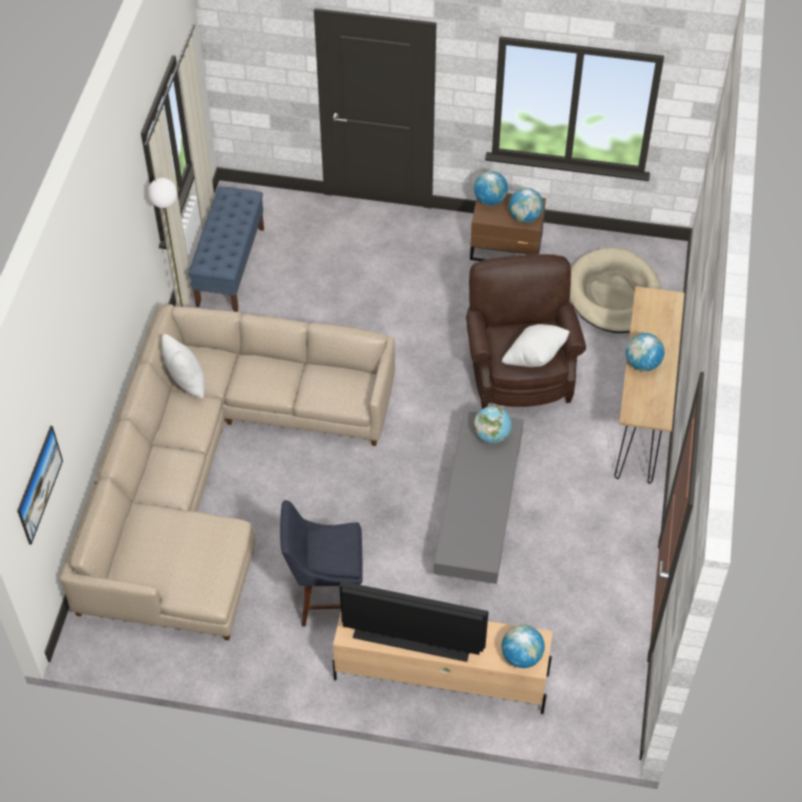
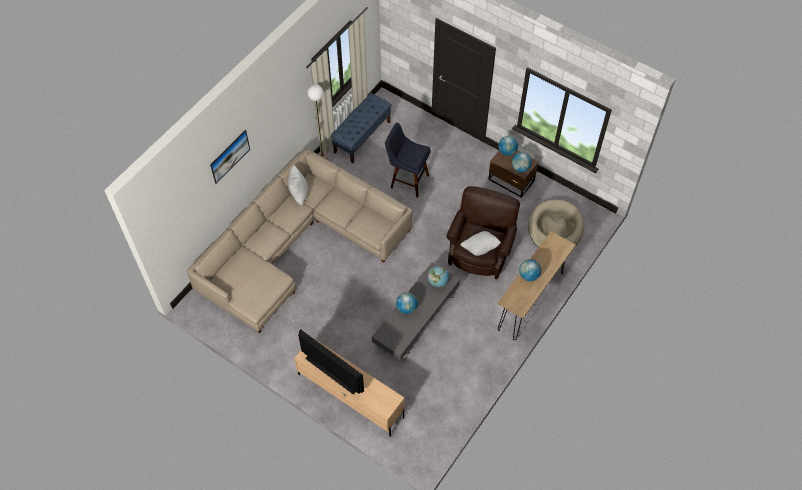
camera: 25 degrees right, 5 degrees up
picture [17,426,63,545] -> picture moved to [210,130,250,184]
blue stool [280,500,363,627] -> blue stool moved to [385,123,431,198]
globe [502,625,545,668] -> globe moved to [396,292,418,314]

